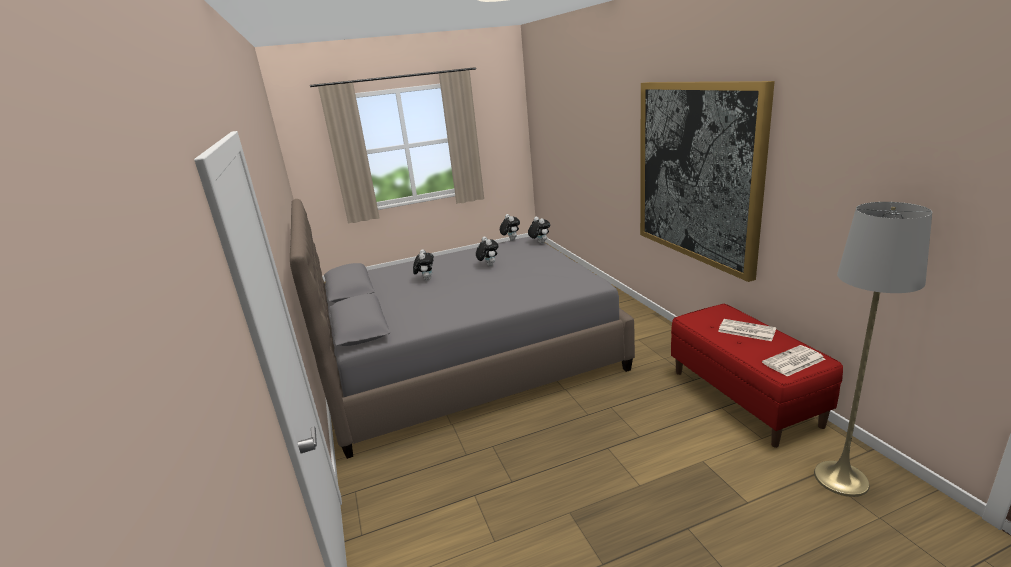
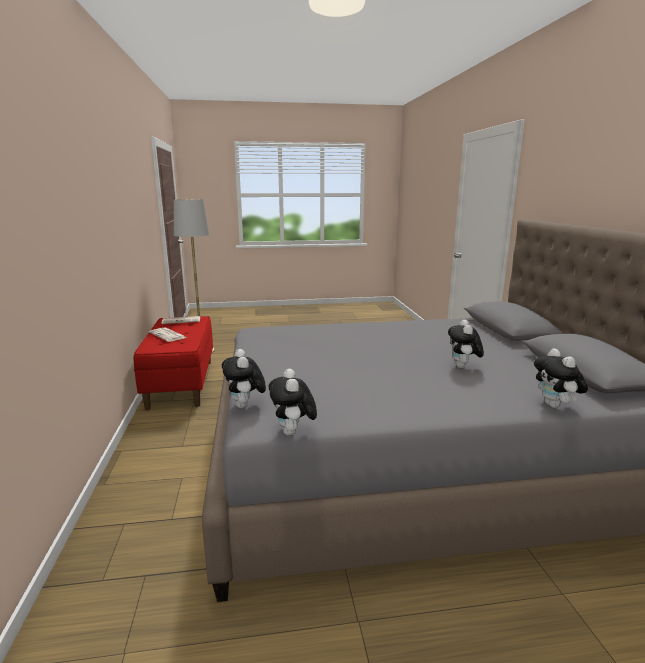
camera: 170 degrees left, 5 degrees down
plush toy [476,237,498,266] -> plush toy moved to [534,348,588,408]
picture [640,81,775,282] -> none

